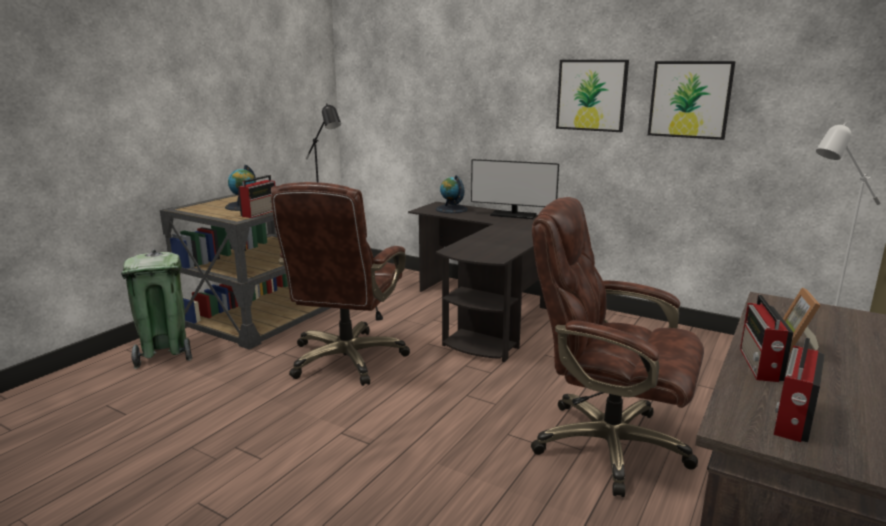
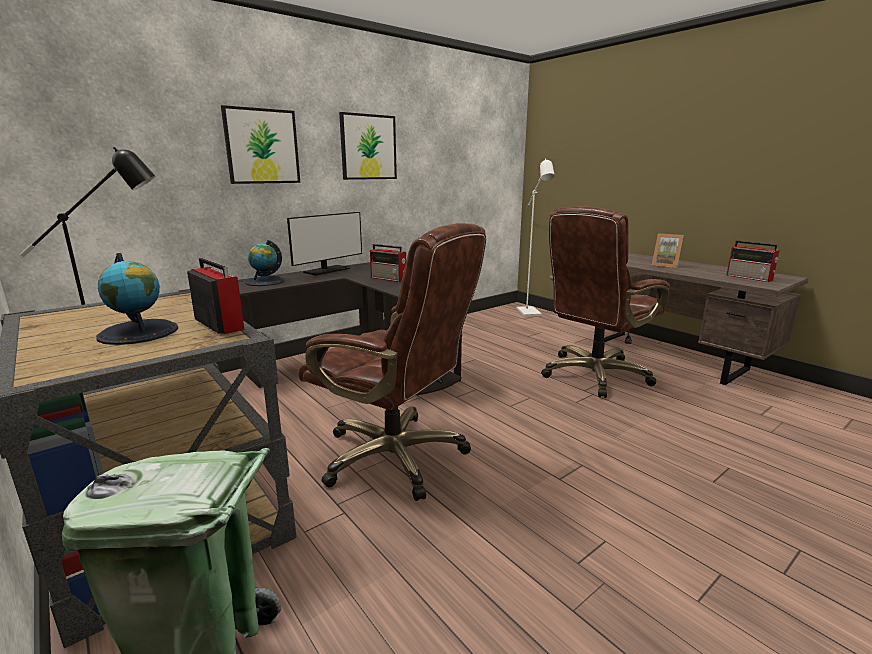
camera: 70 degrees left, 0 degrees up
picture [648,61,736,140] -> picture moved to [221,105,300,184]
radio [740,295,794,382] -> radio moved to [370,244,406,282]

